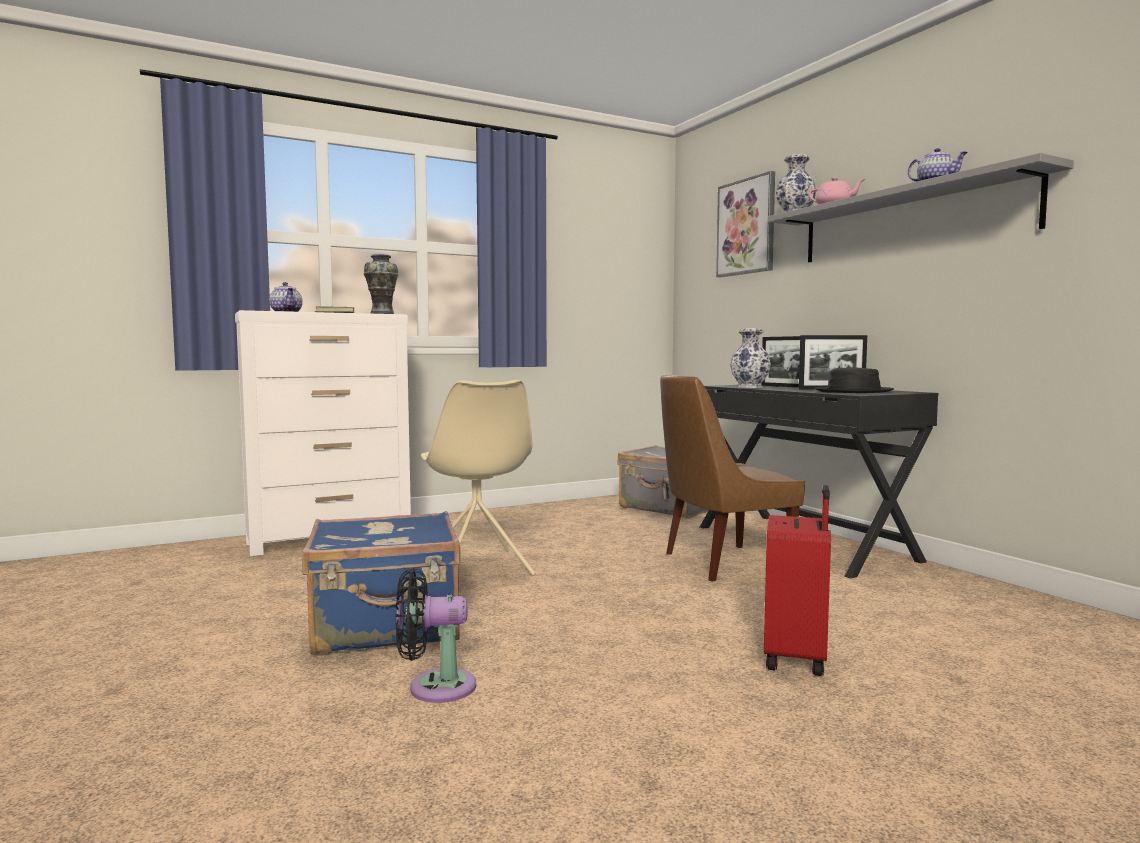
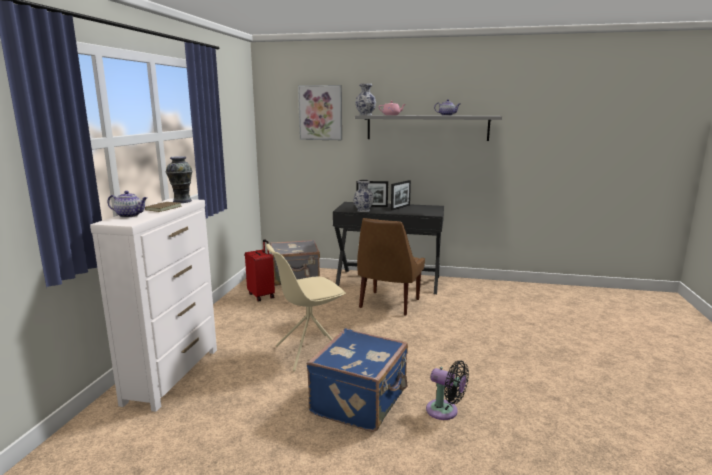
camera: 50 degrees left, 10 degrees up
black fan [396,568,476,703] -> black fan turned 90 degrees counterclockwise [426,361,469,420]
beige chair [421,380,536,576] -> beige chair turned 135 degrees clockwise [266,244,346,371]
red suitcase [764,485,831,676] -> red suitcase moved to [245,239,275,302]
black hat [814,367,894,393] -> none

